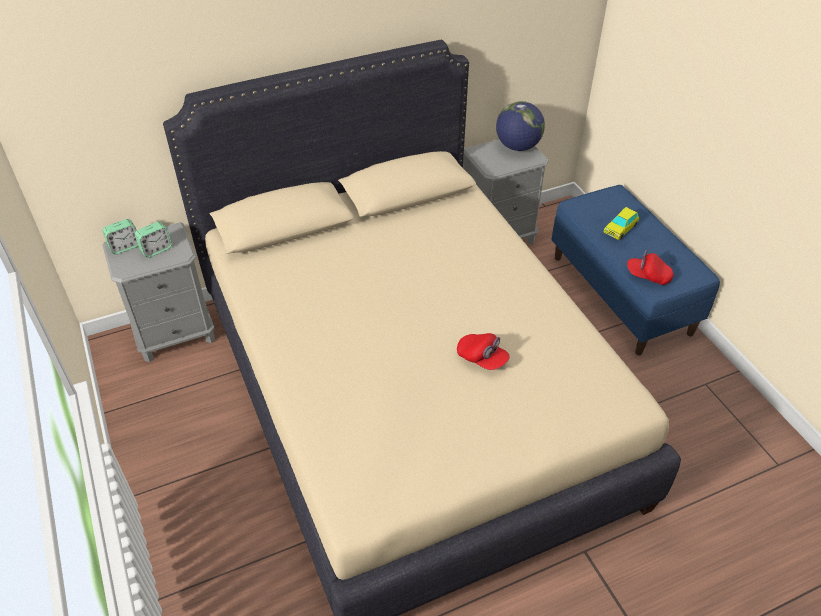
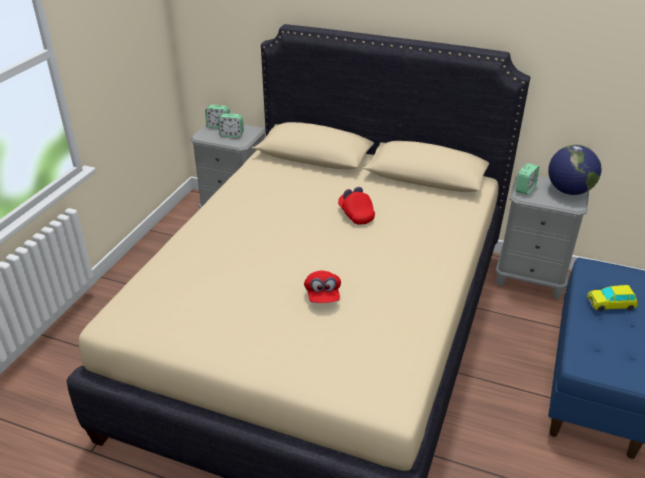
camera: 45 degrees right, 10 degrees down
red cap [627,250,674,285] -> red cap moved to [338,187,375,224]
none -> alarm clock [516,163,539,195]

